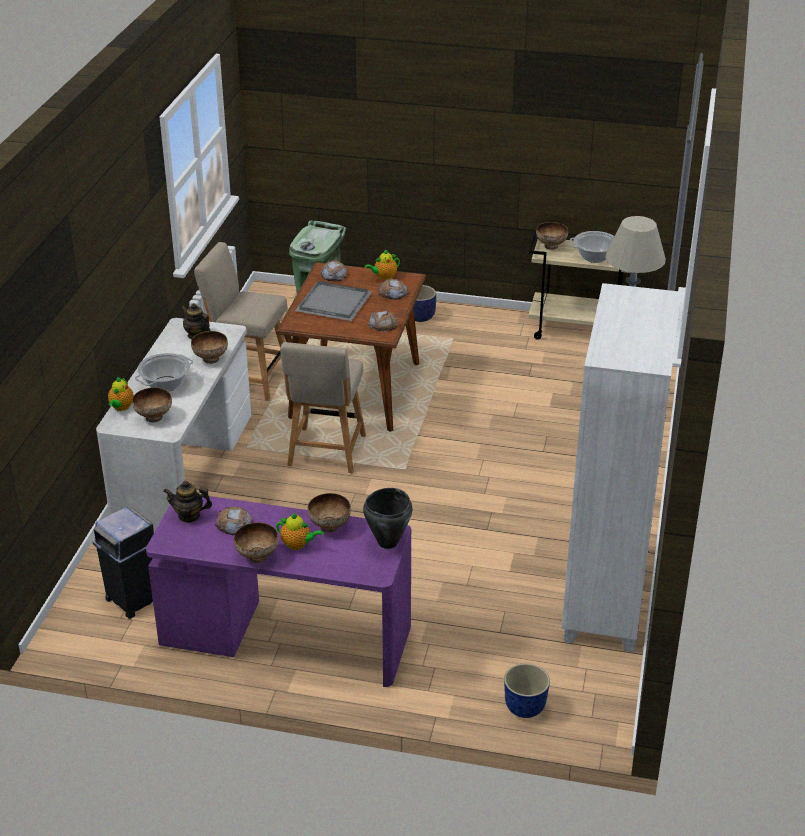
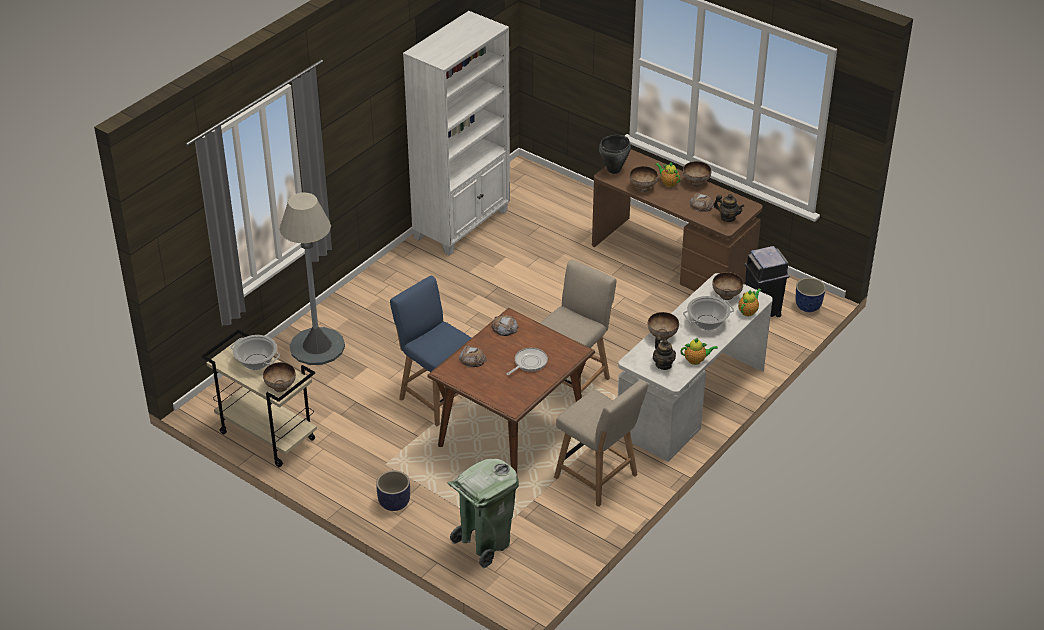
camera: 155 degrees left, 5 degrees up
purple desk [146,496,411,687] -> brown desk [592,150,763,291]
grey tray [295,281,372,321] -> frying pan [507,348,548,375]
bread [321,260,347,281] -> none
teapot [365,249,400,280] -> teapot moved to [681,338,718,365]
planter [504,663,550,718] -> planter moved to [796,278,826,312]
none -> blue chair [390,276,471,427]

